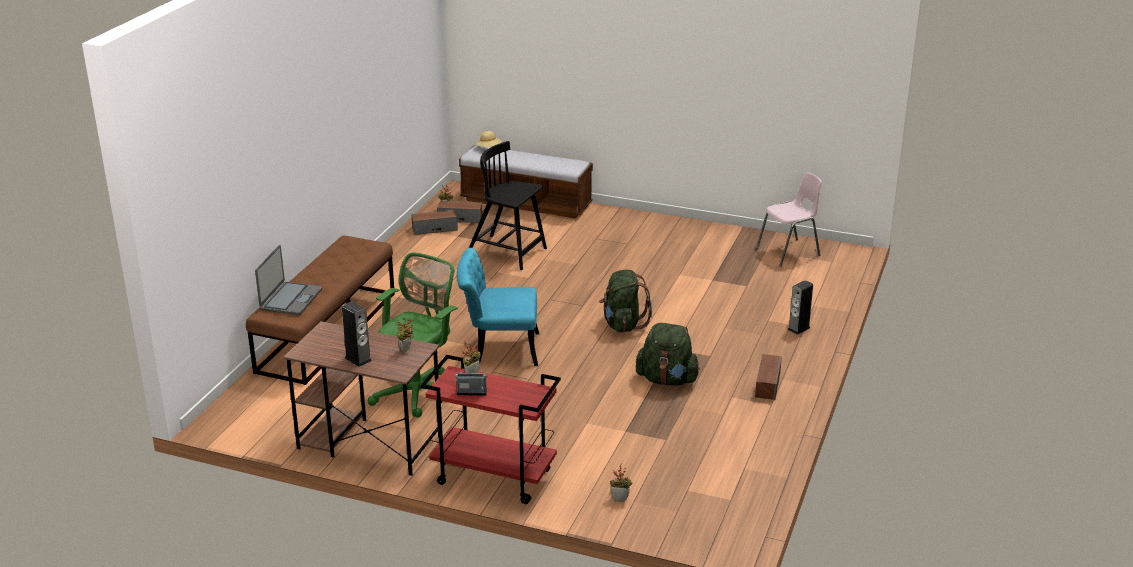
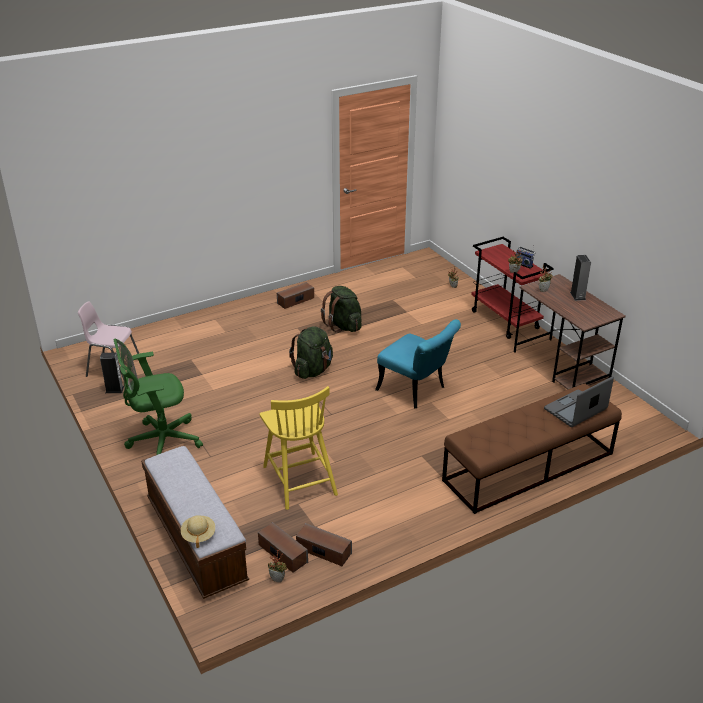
camera: 140 degrees left, 5 degrees up
green office chair [368,253,458,418] -> green office chair moved to [113,339,203,455]
black chair [469,141,547,270] -> yellow chair [260,386,338,510]
speaker [787,280,813,335] -> speaker moved to [100,353,124,393]

